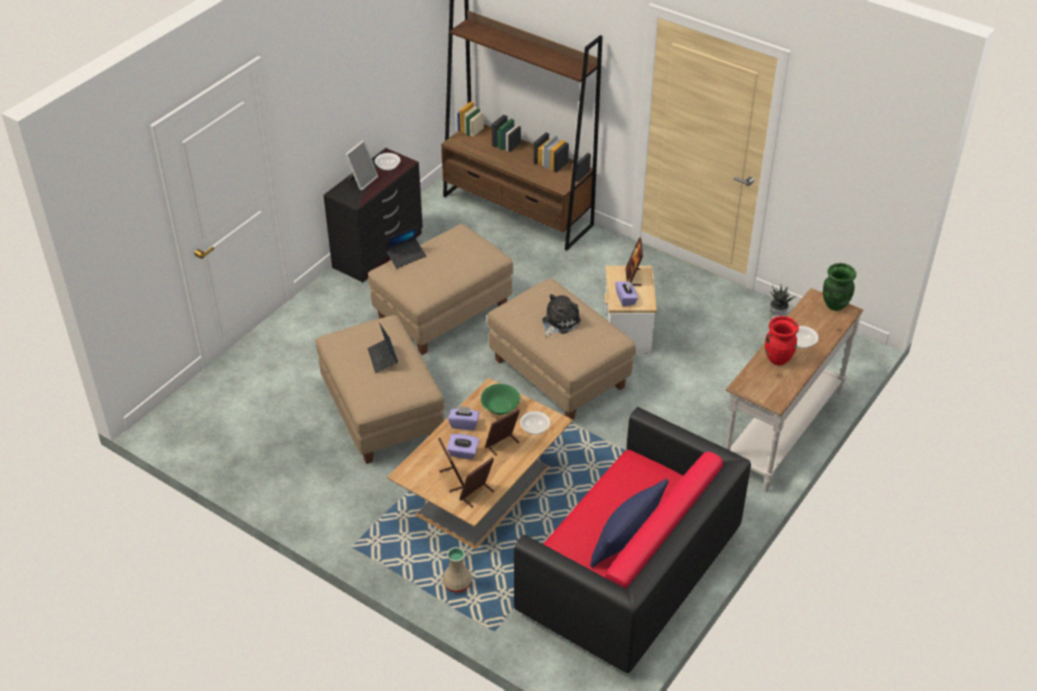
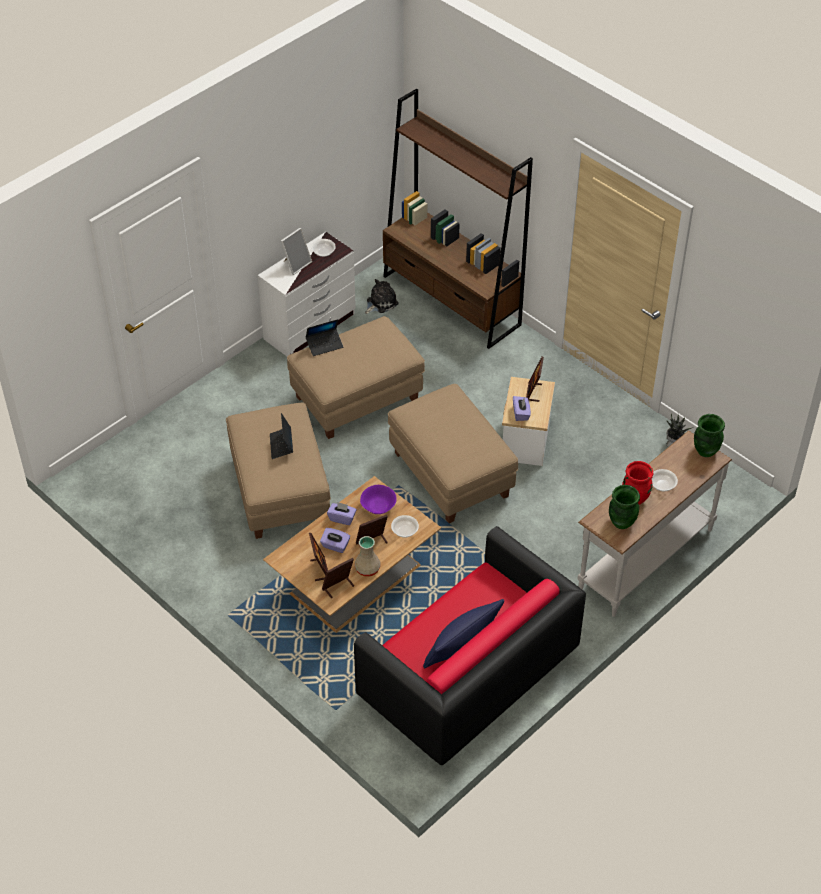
camera: 10 degrees right, 5 degrees up
black dresser [323,148,423,282] -> white dresser [258,232,356,357]
beige vase [442,547,472,593] -> beige vase moved to [354,536,380,576]
green bowl [481,384,520,415] -> purple bowl [360,485,397,514]
plush toy [542,294,581,337] -> plush toy moved to [365,279,399,314]
none -> green vase [609,485,640,529]

